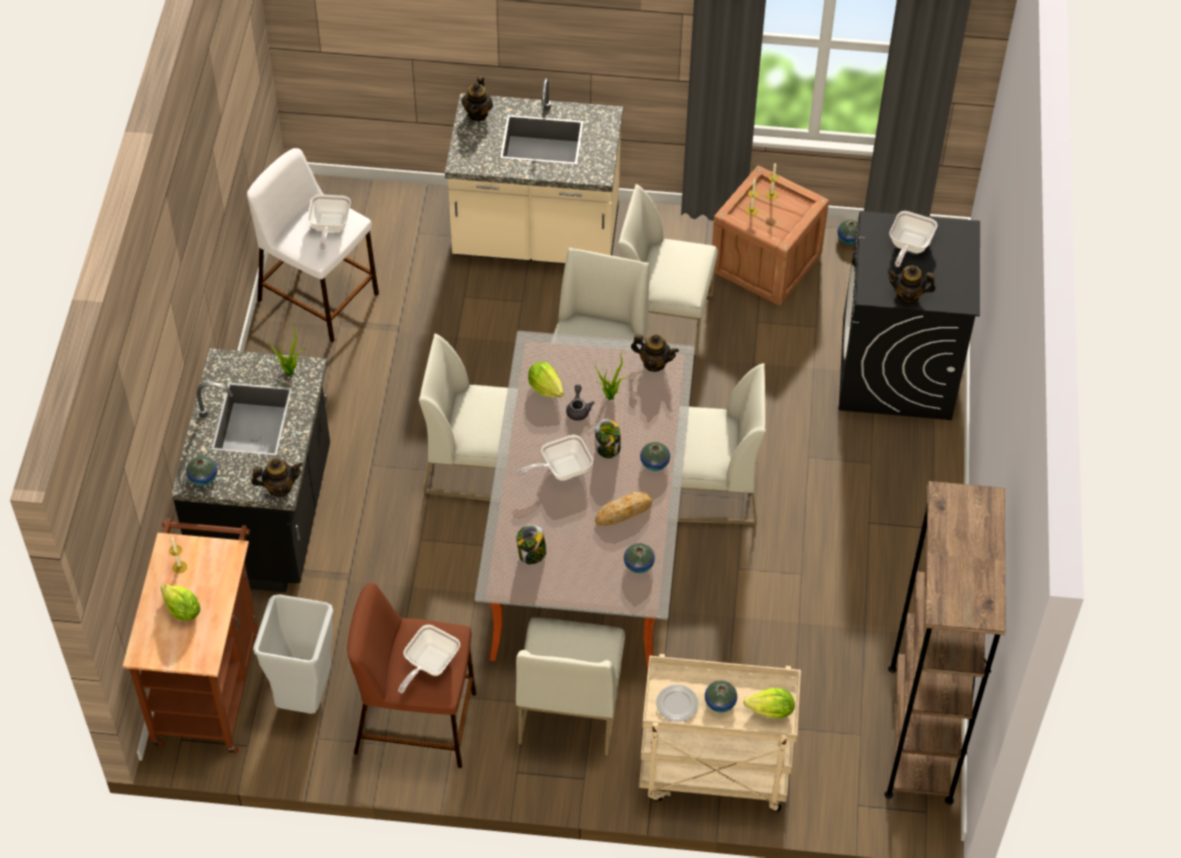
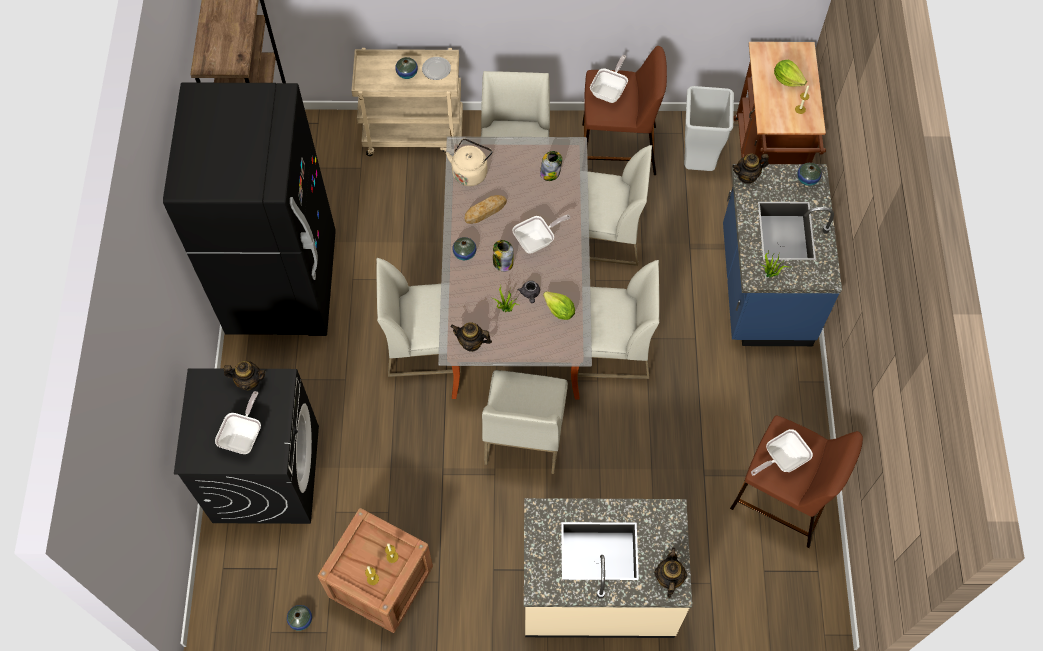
camera: 175 degrees right, 10 degrees up
black counter [171,348,330,592] -> blue counter [723,164,842,346]
white stool [247,148,379,343] -> brown stool [730,416,863,548]
frying pan [307,194,351,249] -> frying pan turned 120 degrees counterclockwise [751,429,813,476]
white chair [618,184,718,355] -> white chair moved to [588,145,652,266]
vase [624,543,655,573] -> beige kettle [446,138,492,186]
lettuce [743,688,795,718] -> none
none -> black fridge [163,82,336,336]

